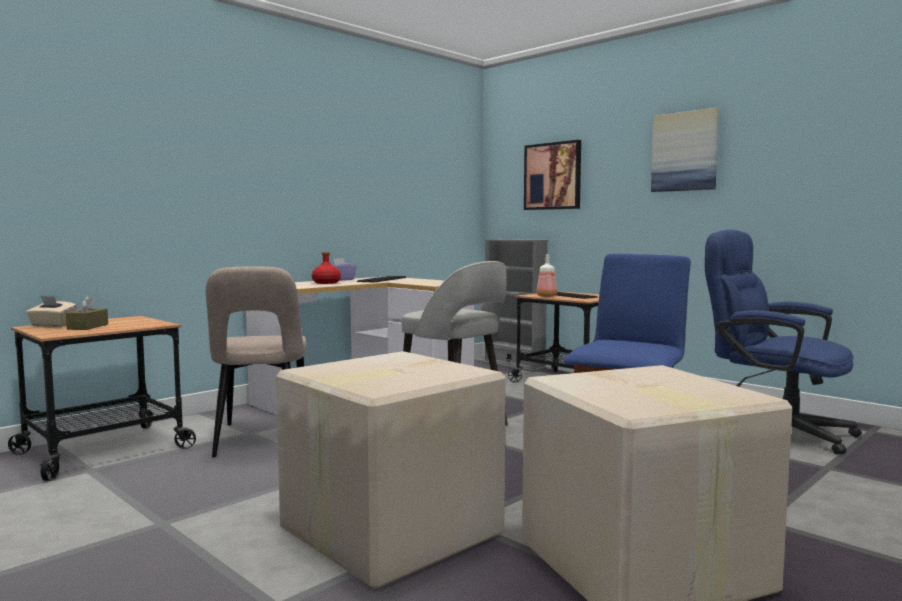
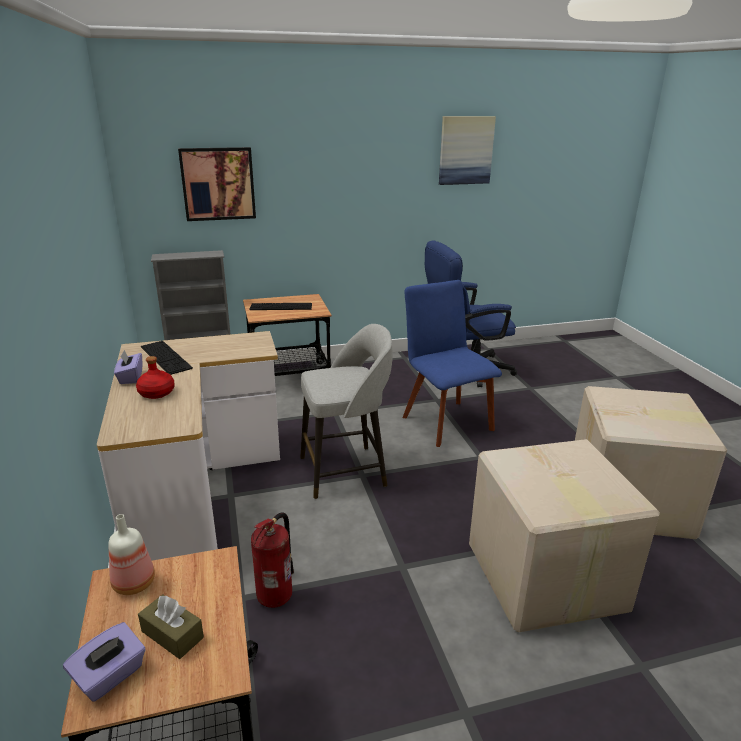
camera: 60 degrees left, 20 degrees up
beige tissue box [26,296,77,327] -> purple tissue box [63,622,145,702]
beige chair [206,266,307,457] -> fire extinguisher [251,512,294,608]
bottle [537,254,557,297] -> bottle moved to [108,514,155,595]
picture [651,108,719,192] -> picture moved to [439,116,496,185]

